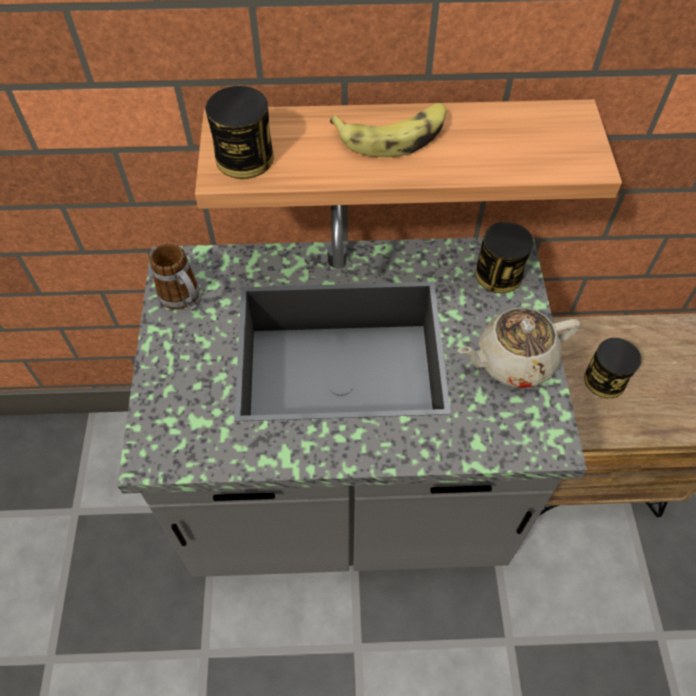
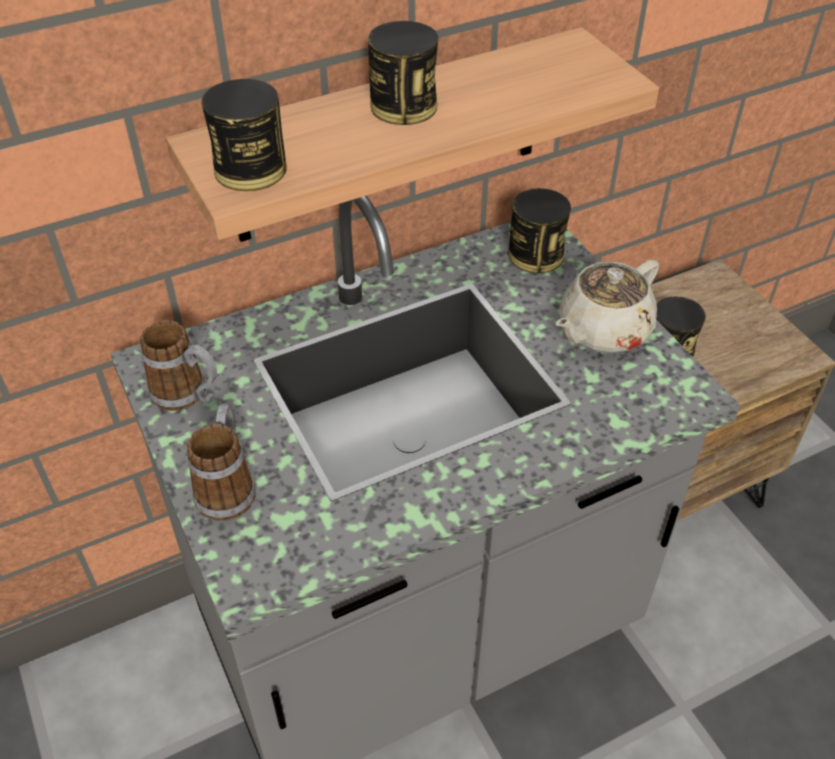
camera: 25 degrees left, 10 degrees down
banana [330,103,447,157] -> can [368,21,438,125]
none -> mug [187,404,256,521]

